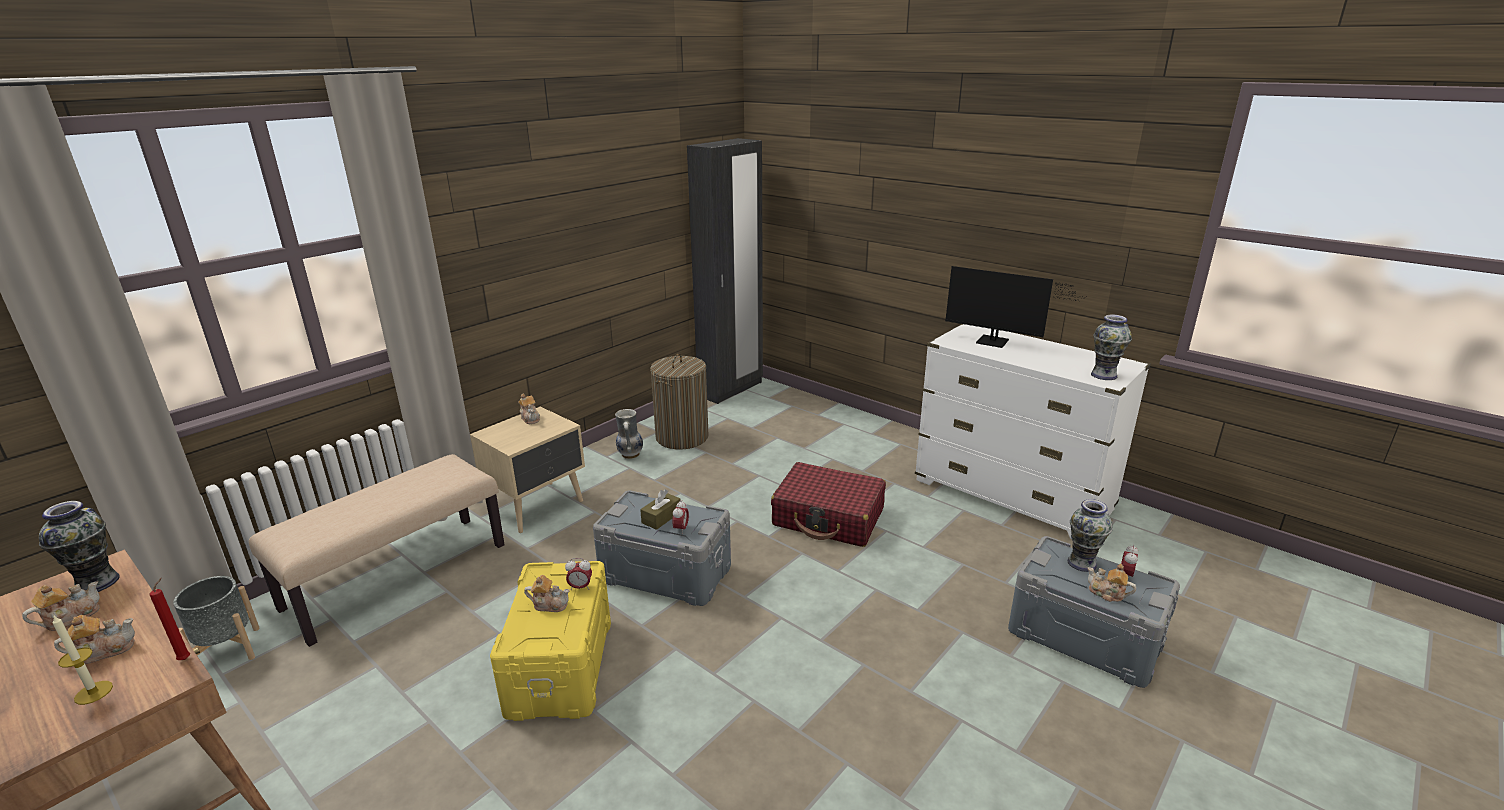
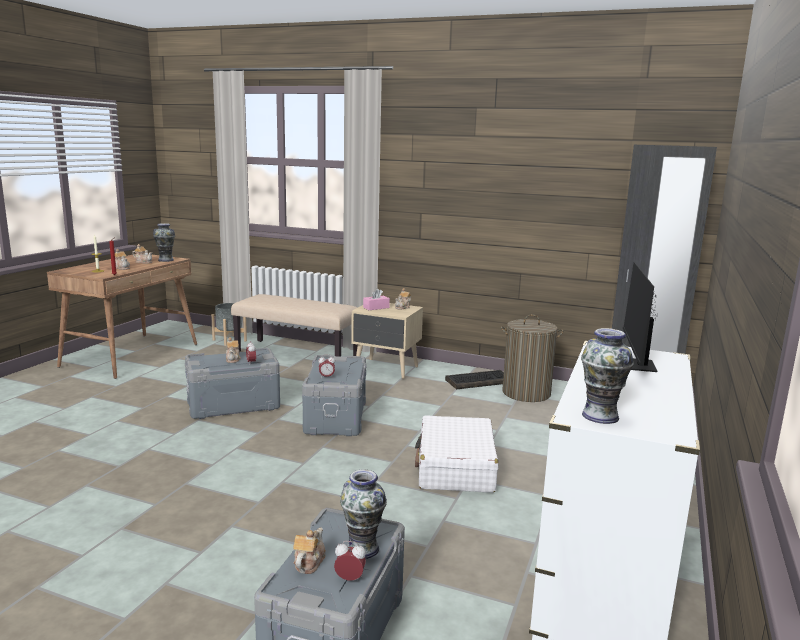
camera: 70 degrees right, 10 degrees down
yellow storage box [490,561,611,721] -> grey storage box [185,348,280,419]
vase [615,409,643,459] -> keyboard [445,370,504,389]
brown tissue box [640,489,681,530] -> none
red suitcase [771,462,886,547] -> white suitcase [415,415,498,493]
none -> pink tissue box [363,288,390,310]

